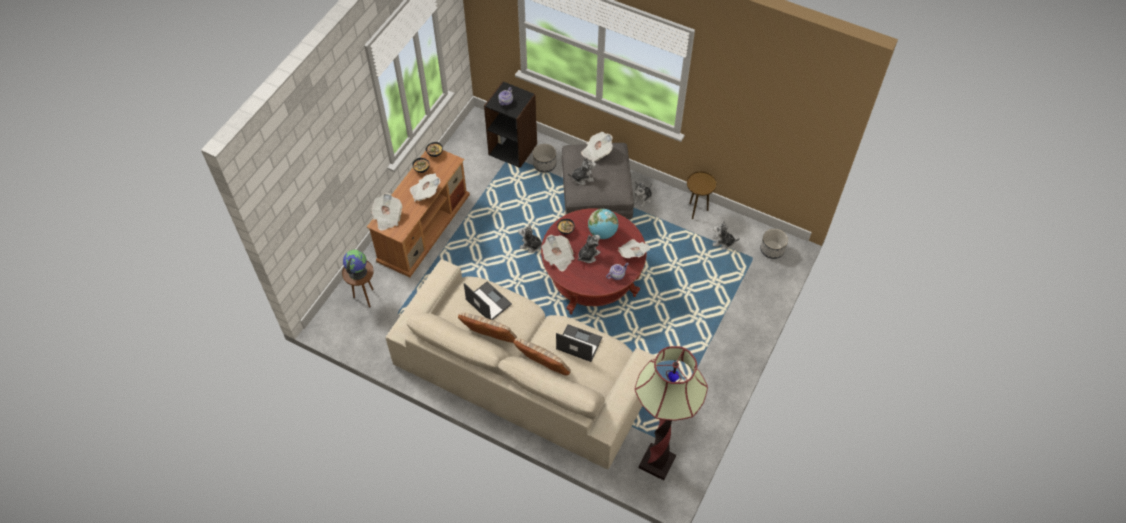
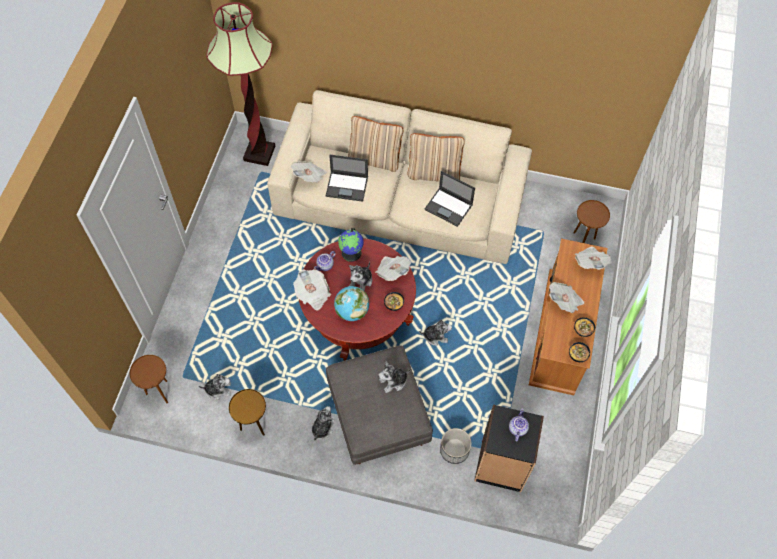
camera: 165 degrees right, 5 degrees up
globe [343,250,367,280] -> globe moved to [338,228,363,262]
newspaper [581,132,613,162] -> newspaper moved to [291,161,327,183]
planter [760,229,788,259] -> brown side table [129,355,168,403]

